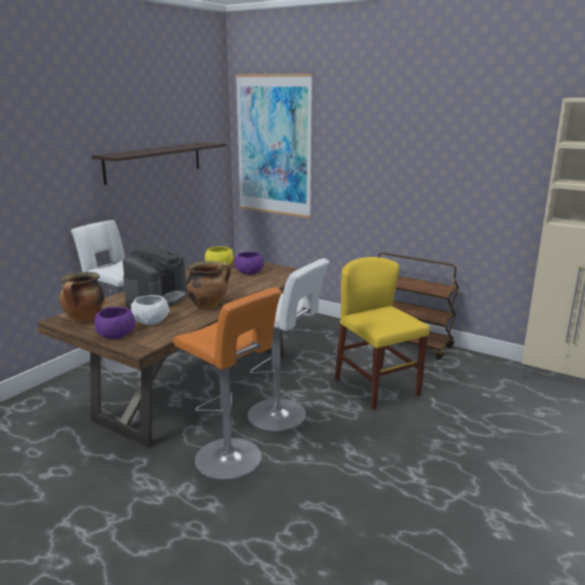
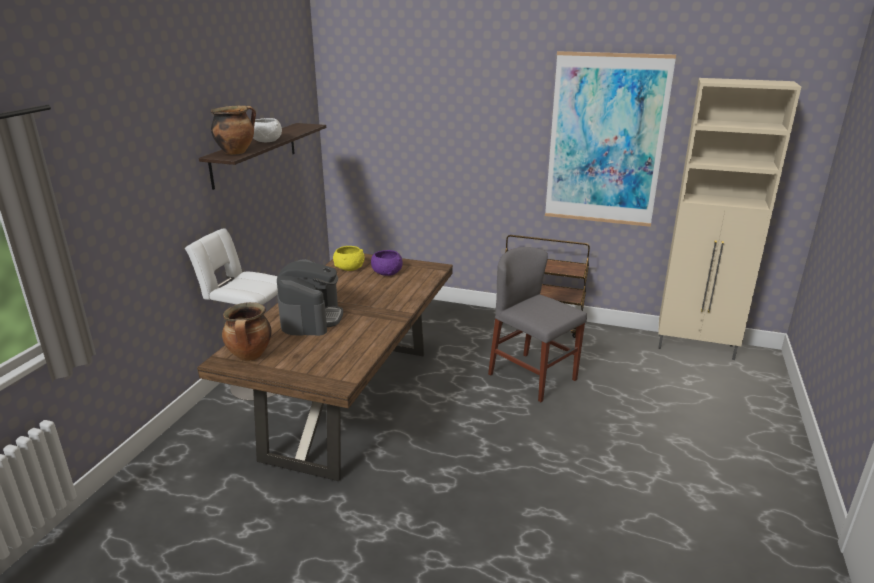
camera: 15 degrees left, 5 degrees up
purple bowl [94,307,135,339] -> none
white bowl [131,295,170,325] -> white bowl moved to [253,118,282,142]
orange stool [173,287,282,480] -> none
cooking pot [186,261,231,310] -> cooking pot moved to [211,106,256,155]
picture [235,73,313,218] -> picture moved to [545,51,676,227]
white stool [248,258,329,431] -> none
yellow chair [335,257,430,410] -> grey chair [488,247,587,402]

